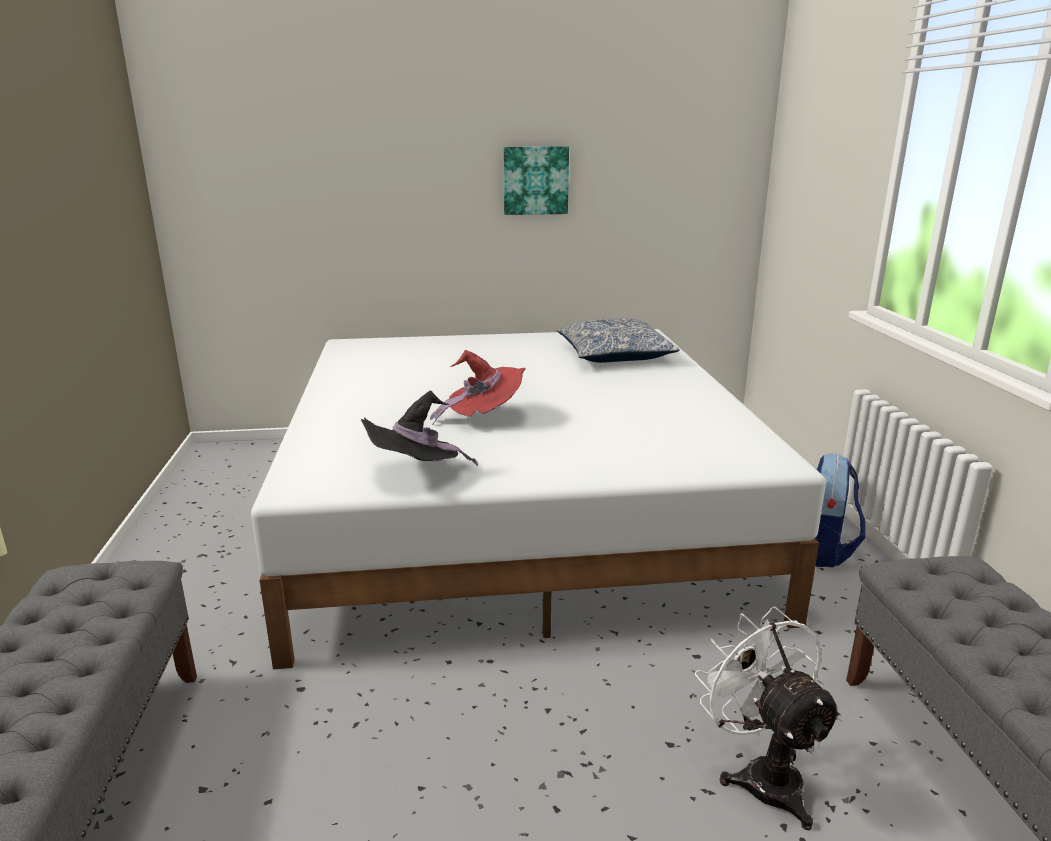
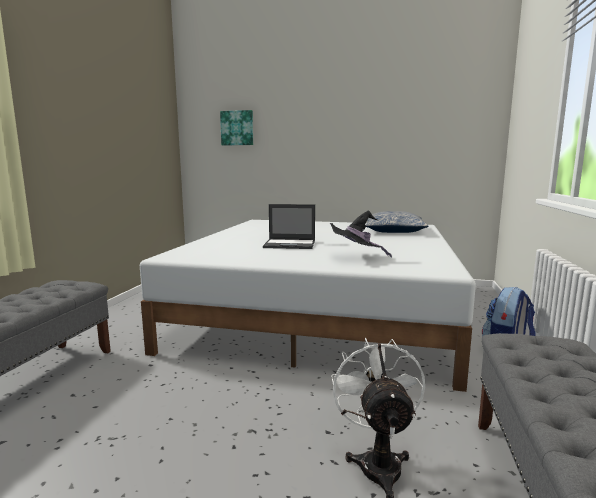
camera: 20 degrees right, 10 degrees down
black hat [361,390,478,466] -> black hat moved to [330,211,392,258]
red hat [430,350,526,425] -> laptop [263,204,315,249]
picture [503,146,569,215] -> picture moved to [220,110,253,146]

